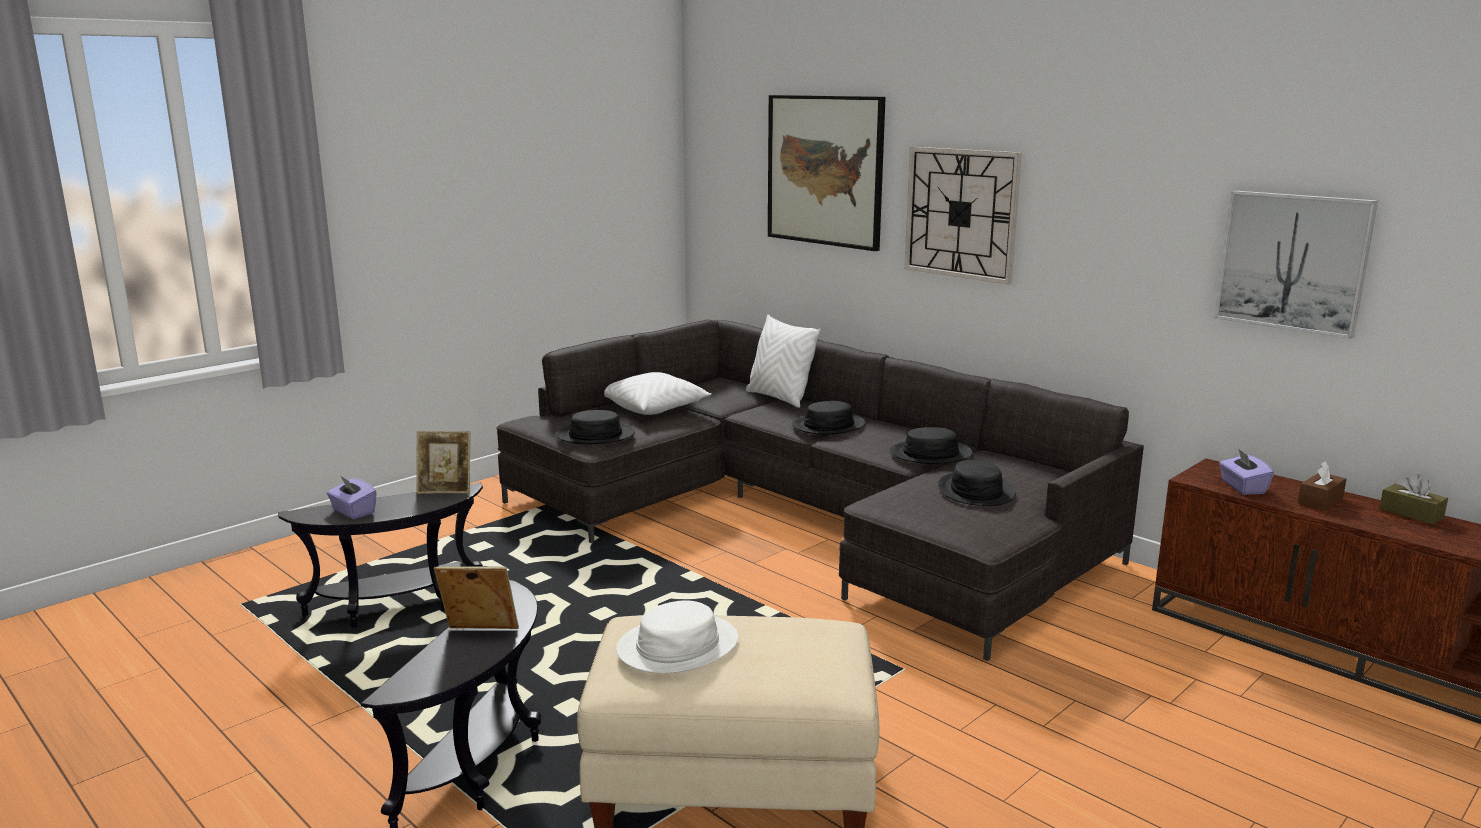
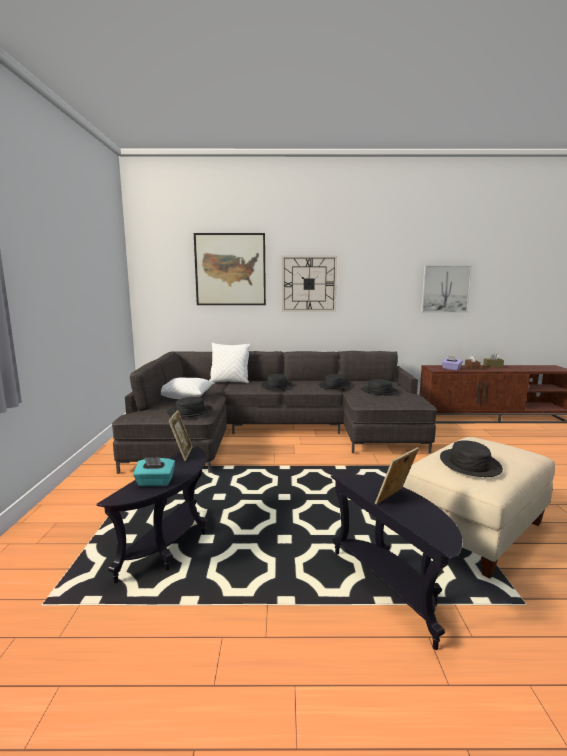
camera: 45 degrees left, 5 degrees down
purple tissue box [327,476,377,519] -> turquoise tissue box [133,457,175,486]
picture frame [416,431,470,494] -> picture frame turned 45 degrees counterclockwise [168,410,193,461]
white hat [616,600,738,673] -> black hat [440,440,503,477]

